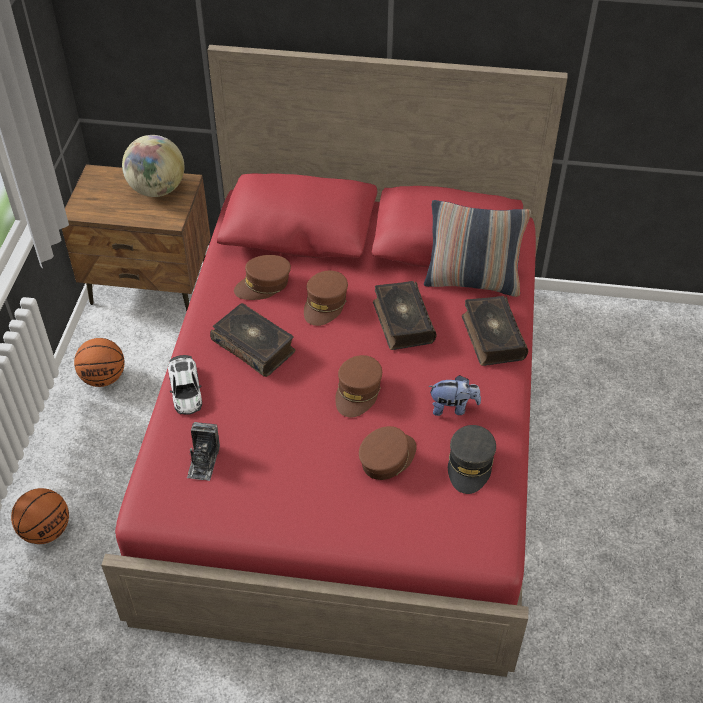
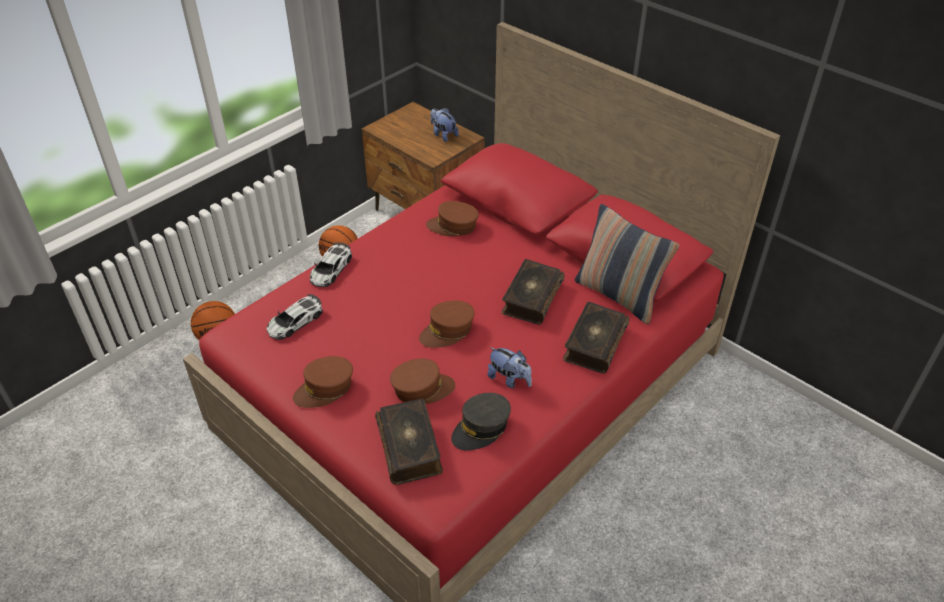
camera: 35 degrees right, 5 degrees down
globe [122,135,184,197] -> plush toy [430,108,459,142]
camera [187,422,220,481] -> toy car [267,294,323,340]
book [210,303,295,377] -> book moved to [375,399,443,485]
brown cap [304,271,348,326] -> brown cap moved to [293,356,353,408]

